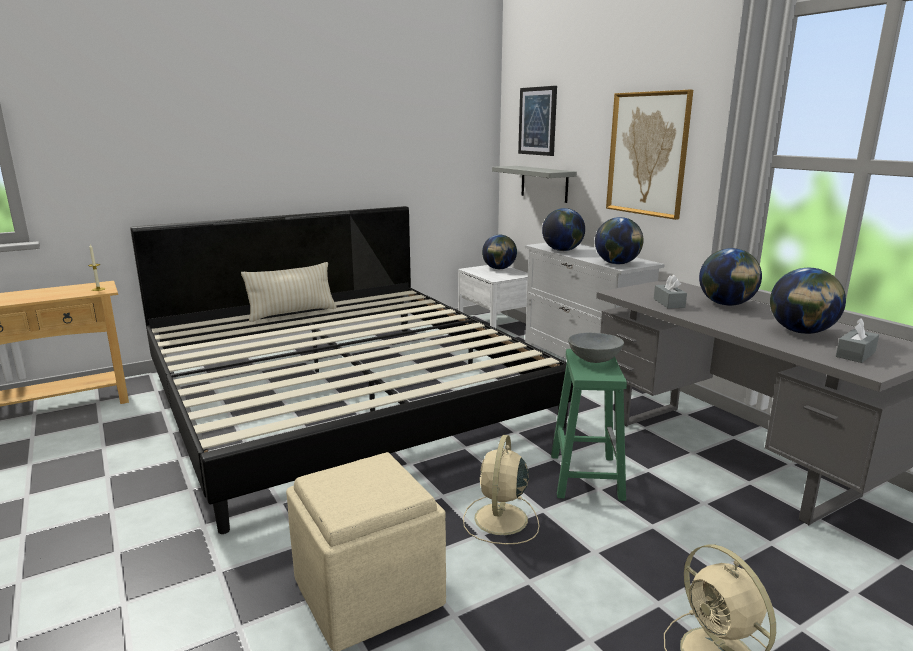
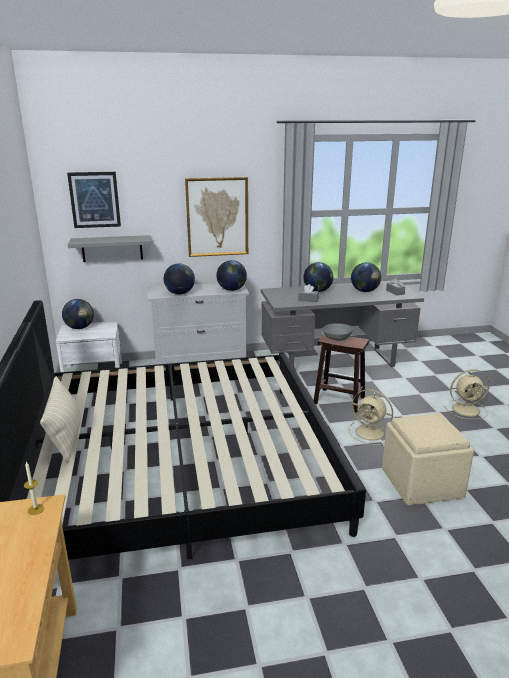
camera: 70 degrees left, 5 degrees up
green stool [551,349,627,501] -> brown stool [314,334,369,413]

